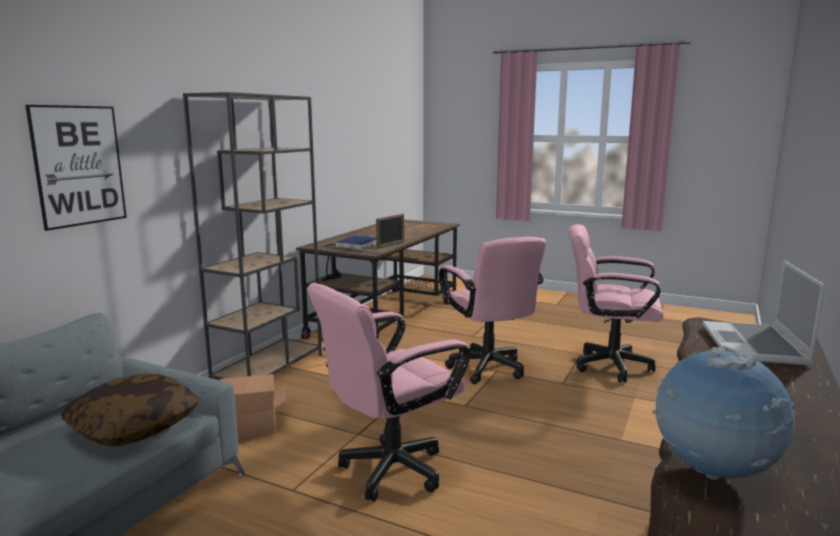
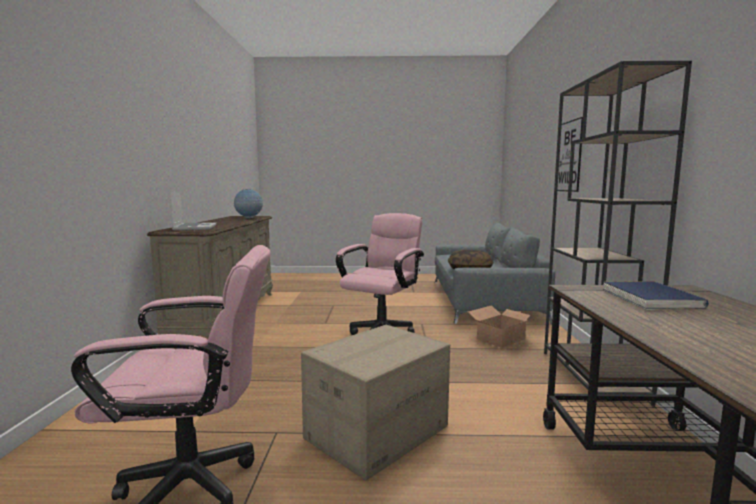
camera: 155 degrees right, 5 degrees down
picture frame [376,214,404,249] -> none
pink office chair [439,237,546,384] -> cardboard box [301,325,450,481]

